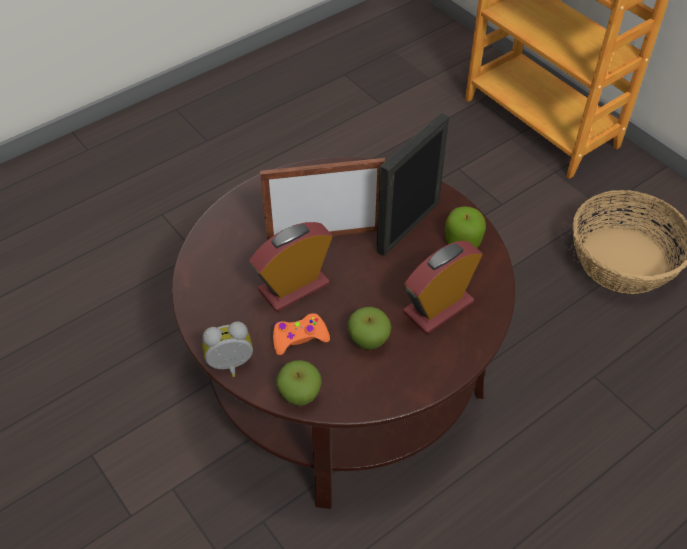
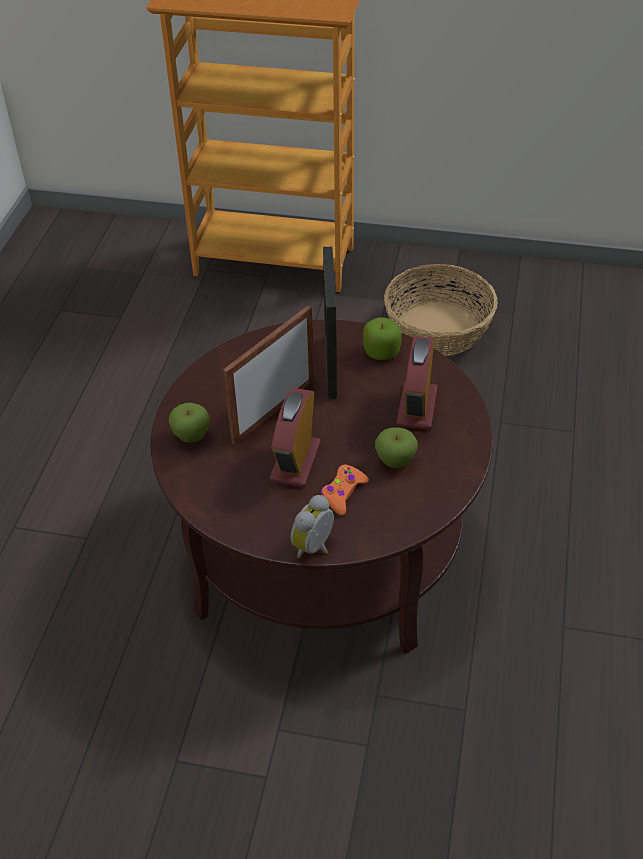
camera: 40 degrees left, 5 degrees down
apple [276,360,322,406] -> apple moved to [169,403,210,443]

